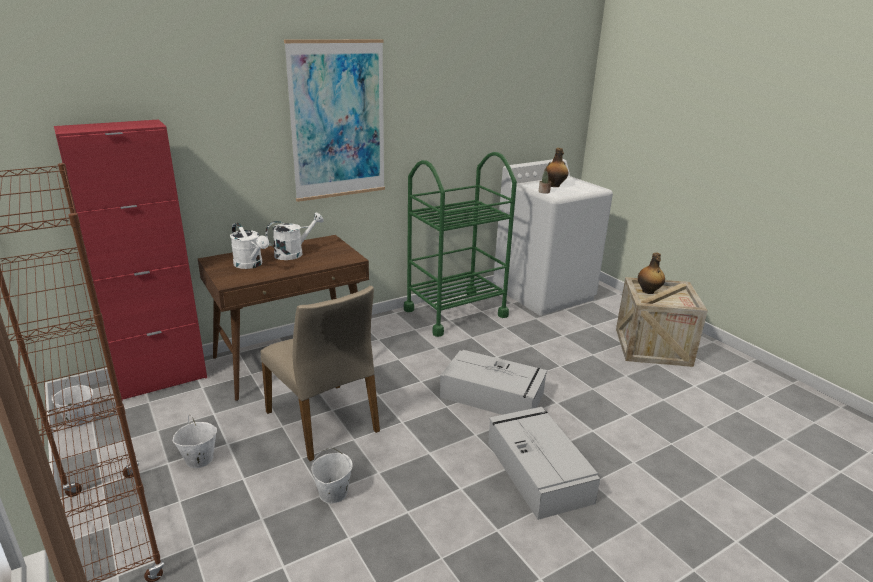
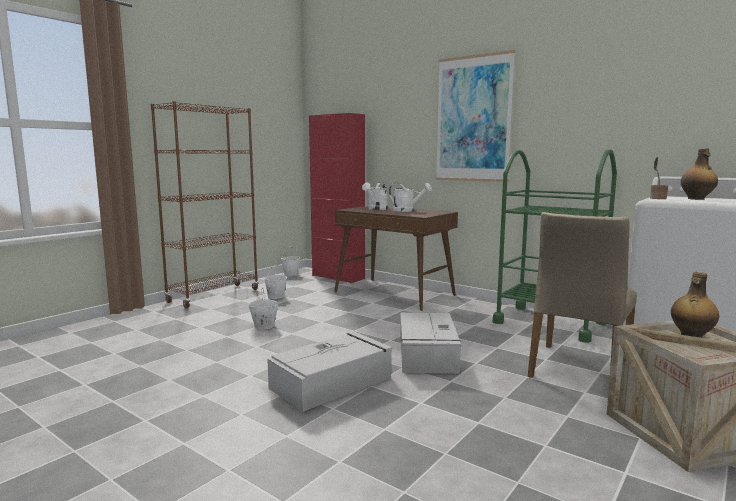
camera: 70 degrees right, 15 degrees down
beige chair [261,286,380,461] -> beige chair moved to [528,212,637,378]

